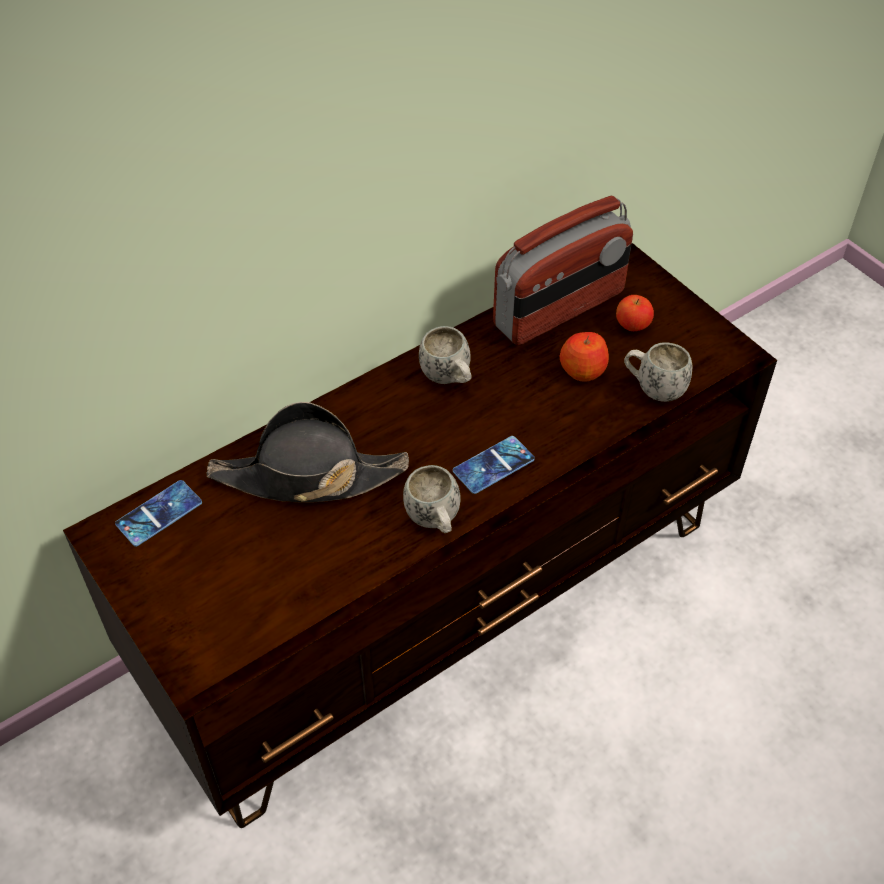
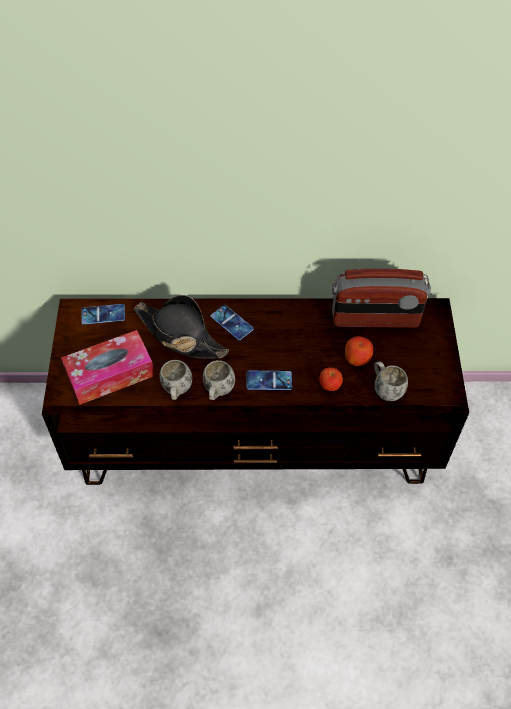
camera: 35 degrees right, 5 degrees up
white mug [419,326,472,384] -> white mug moved to [160,360,192,400]
apple [616,295,654,331] -> apple moved to [319,367,343,391]
none -> tissue box [61,330,155,405]
none -> phone [210,305,254,340]

